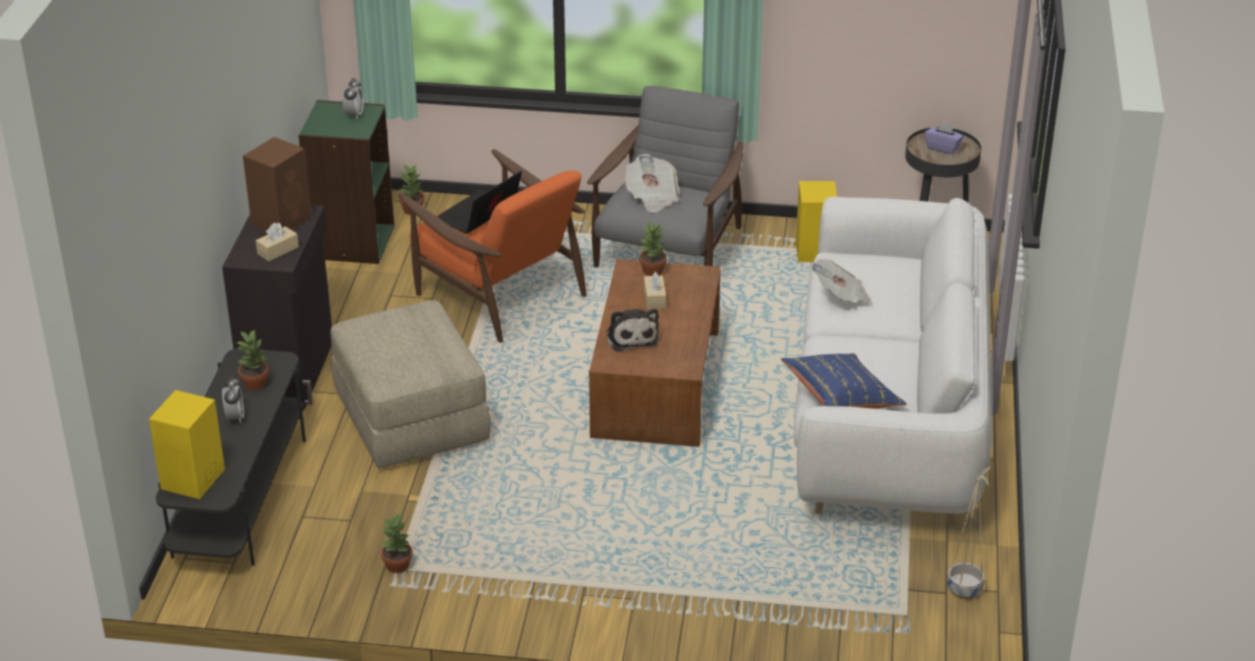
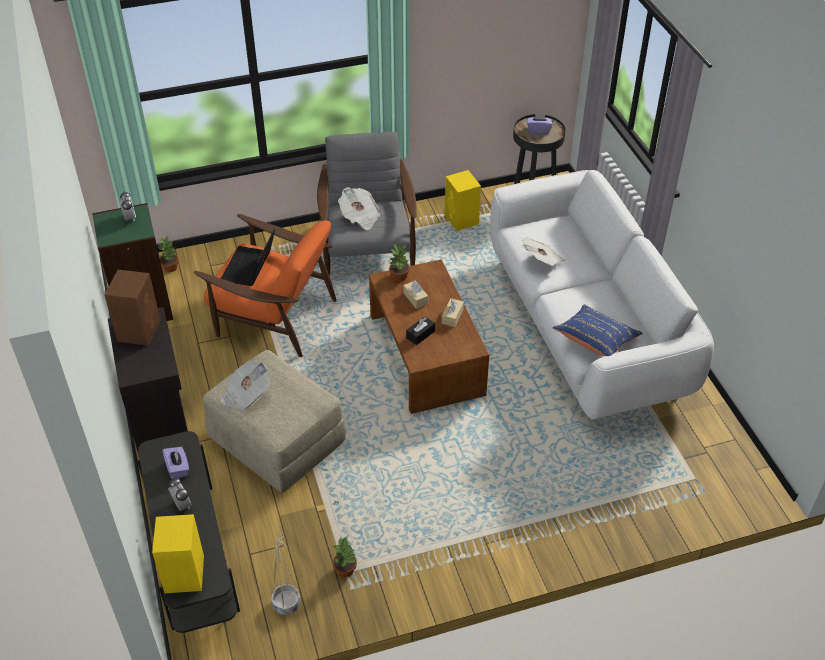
camera: 25 degrees left, 10 degrees up
potted plant [236,329,269,390] -> purple tissue box [163,447,189,478]
beige tissue box [256,223,299,261] -> beige tissue box moved to [442,298,464,327]
plush toy [606,309,659,351] -> black tissue box [406,316,435,345]
beige planter [947,466,991,599] -> beige planter moved to [271,534,300,615]
none -> newspaper [221,361,270,412]

